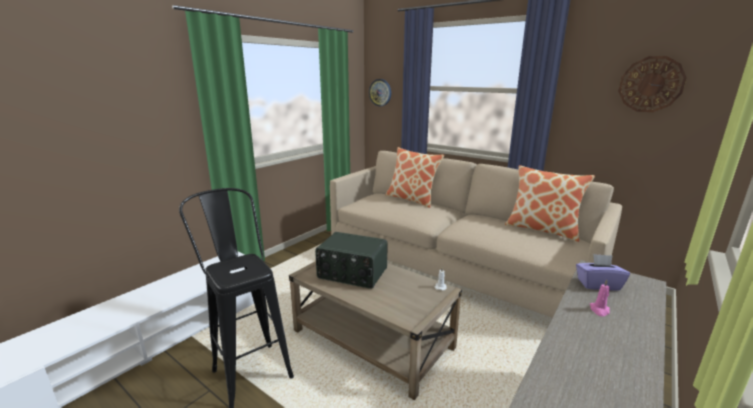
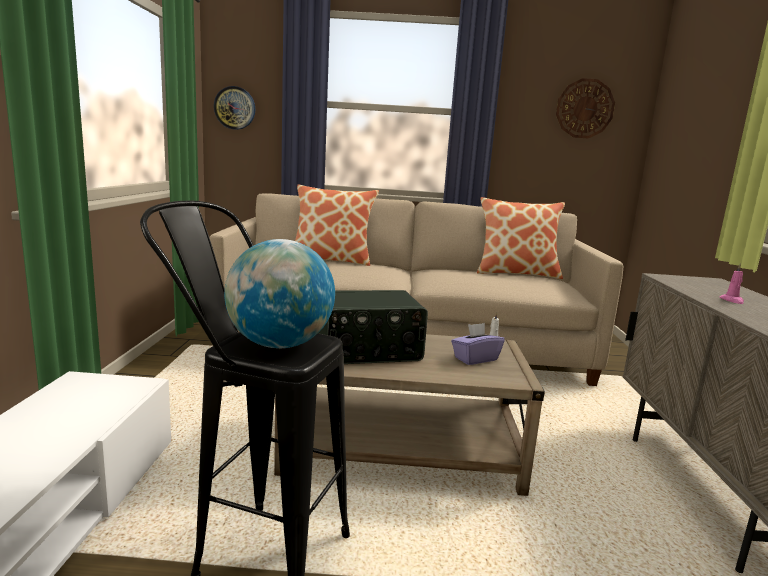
camera: 35 degrees left, 5 degrees down
purple tissue box [576,254,630,291] -> purple tissue box moved to [451,323,505,365]
none -> globe [224,239,335,348]

